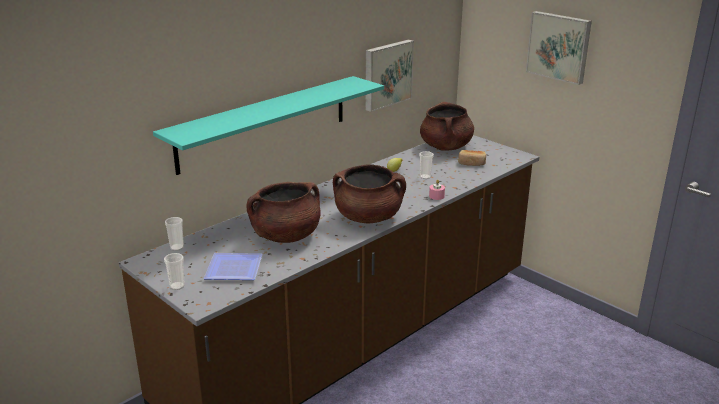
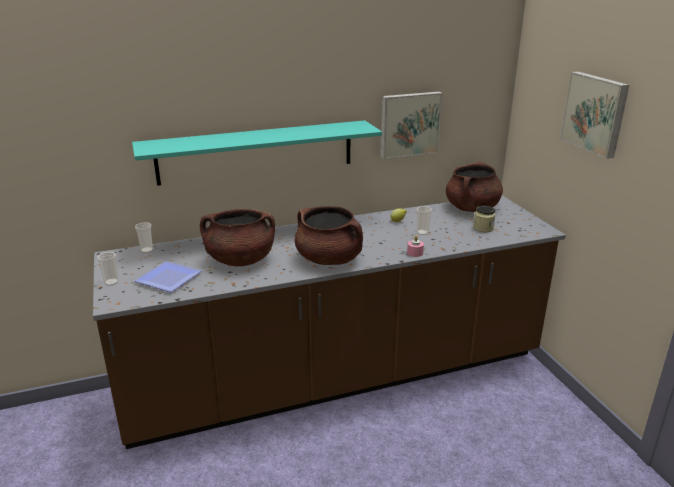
camera: 25 degrees right, 0 degrees up
bread [458,150,486,166] -> jar [473,206,495,232]

